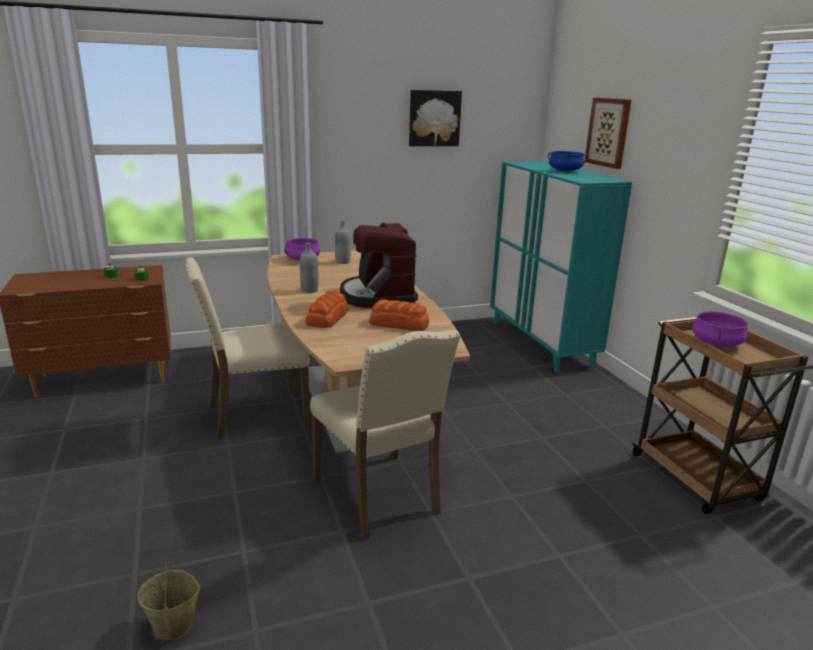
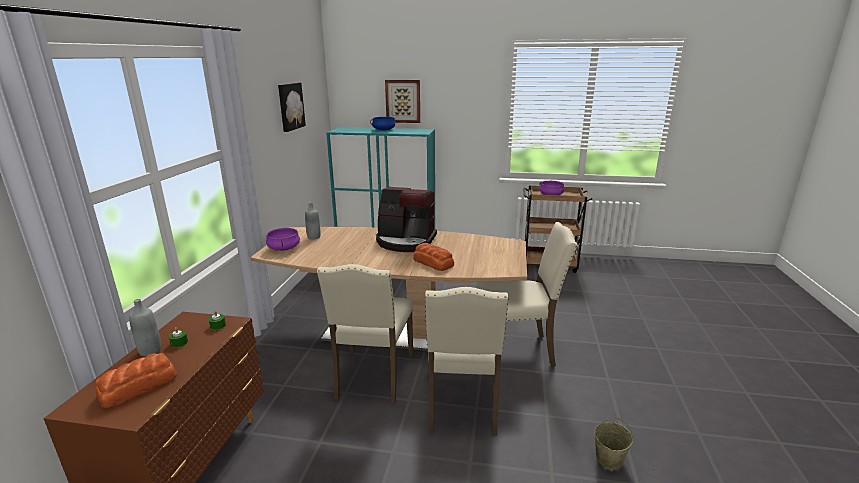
camera: 60 degrees left, 0 degrees up
grey bottle [300,243,318,293] -> grey bottle moved to [129,299,161,356]
bread [369,299,429,331] -> bread moved to [95,353,177,408]
none -> beige chair [425,287,509,436]

